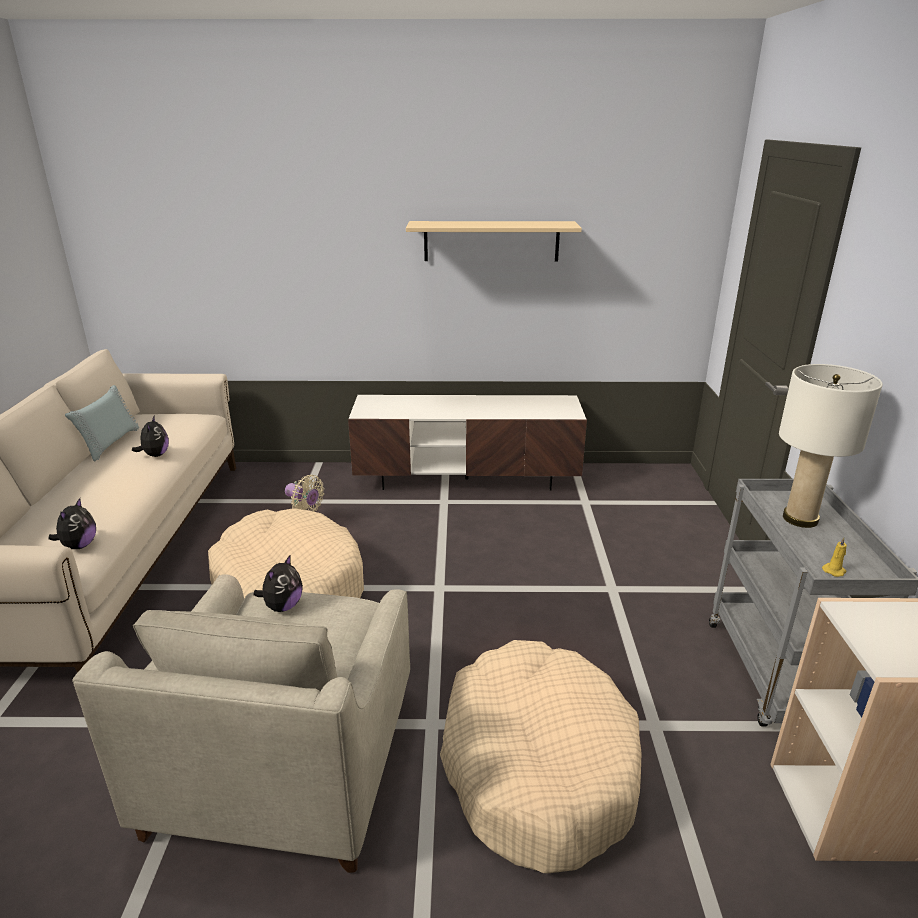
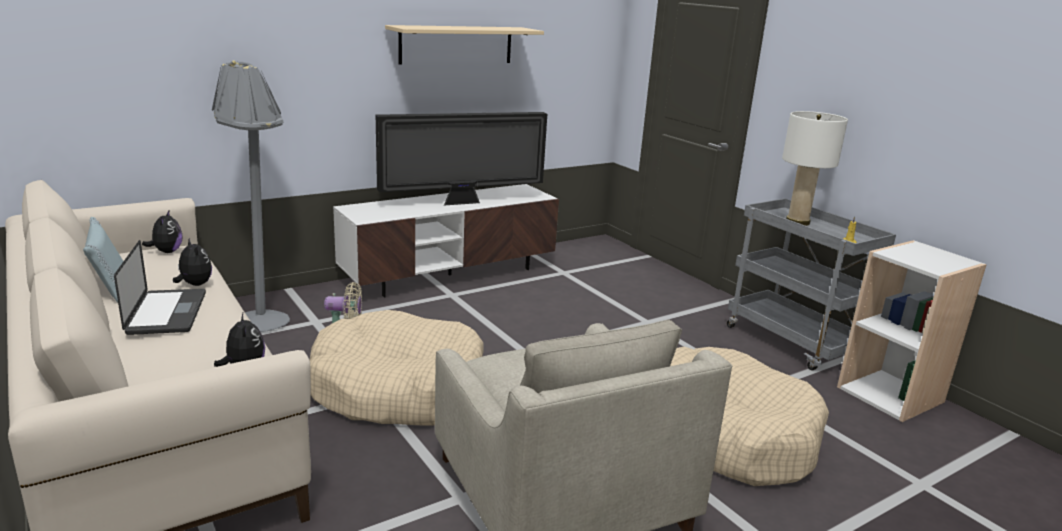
camera: 35 degrees left, 5 degrees down
plush toy [253,554,303,612] -> plush toy moved to [142,209,183,253]
none -> laptop [114,240,206,335]
none -> grey floor lamp [212,60,290,332]
none -> television [376,112,547,205]

